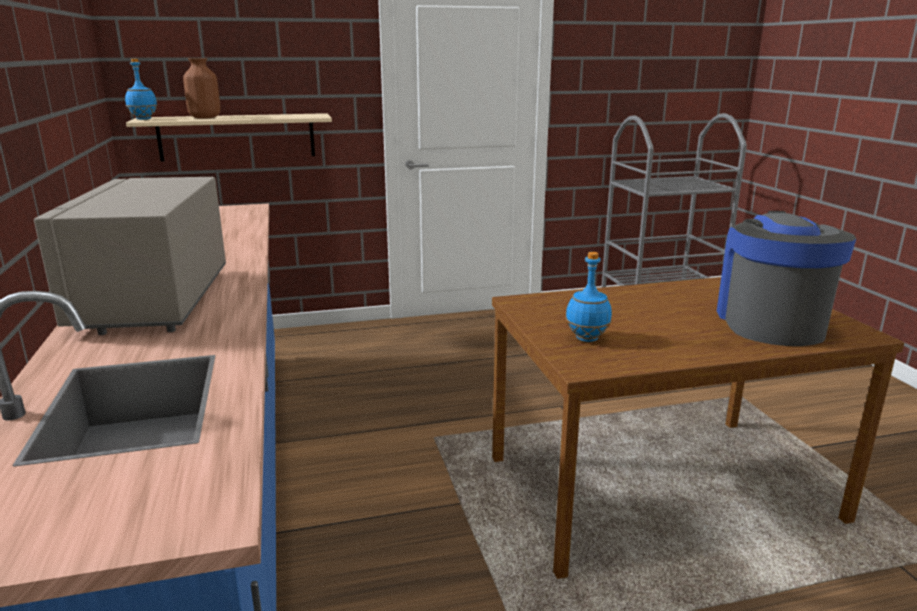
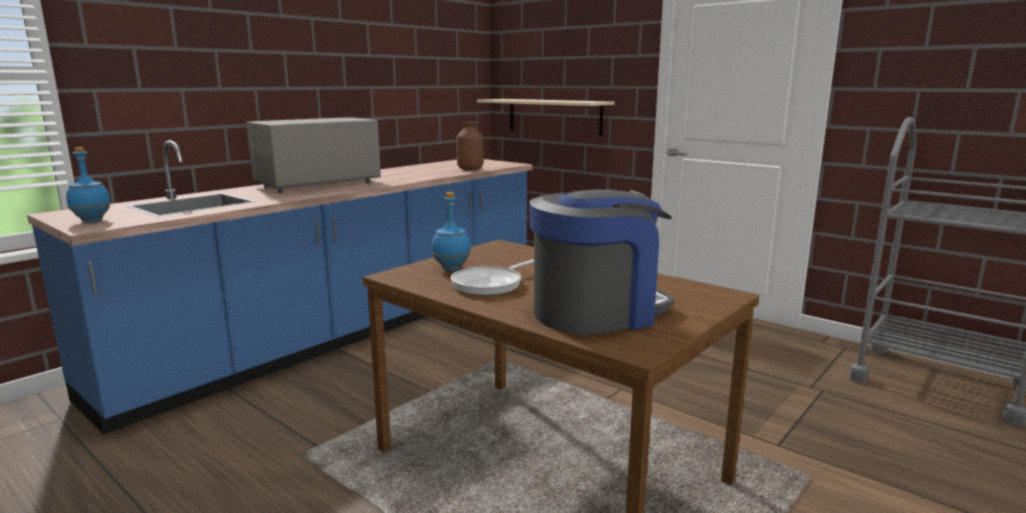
camera: 55 degrees right, 5 degrees down
blue bottle [125,59,157,120] -> blue bottle moved to [66,147,111,222]
brown vase [183,58,221,119] -> brown vase moved to [456,122,484,170]
none -> frying pan [451,259,534,296]

